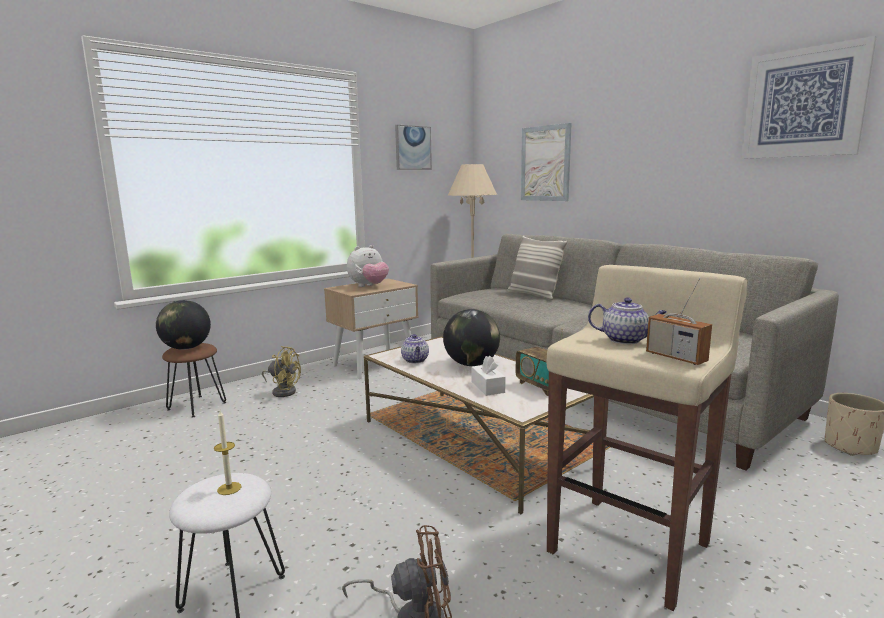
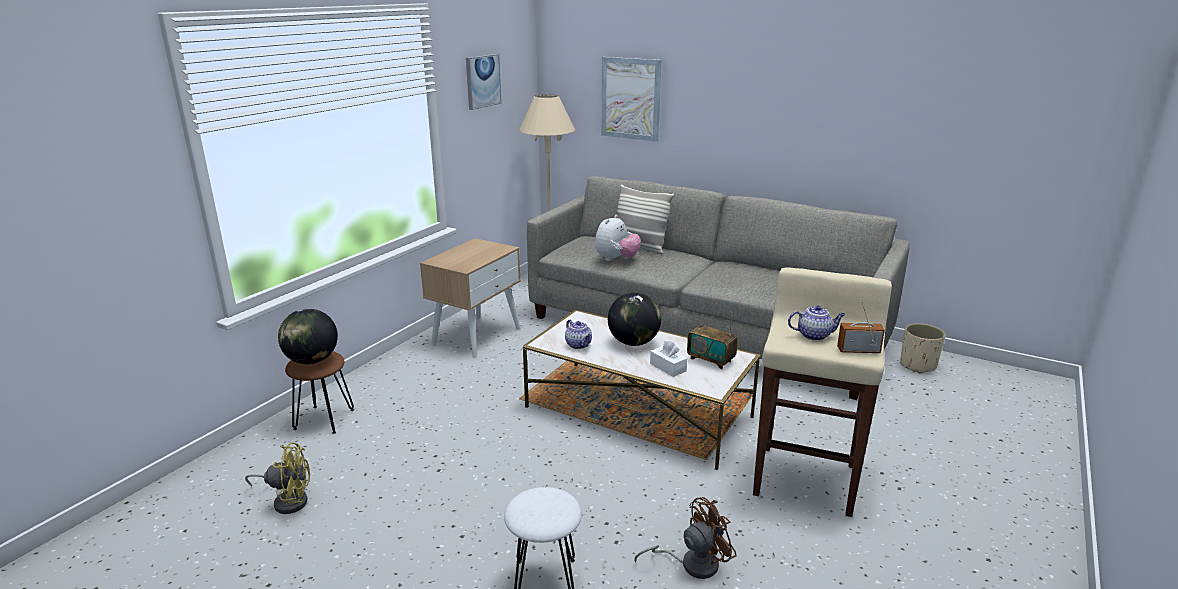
camera: 20 degrees left, 10 degrees up
candle [214,411,242,495] -> none
yellow fan [262,346,301,397] -> yellow fan moved to [245,443,310,514]
plush toy [347,245,389,287] -> plush toy moved to [595,215,641,261]
radio [646,278,712,365] -> radio turned 150 degrees clockwise [837,302,885,353]
picture [741,36,876,159] -> none

